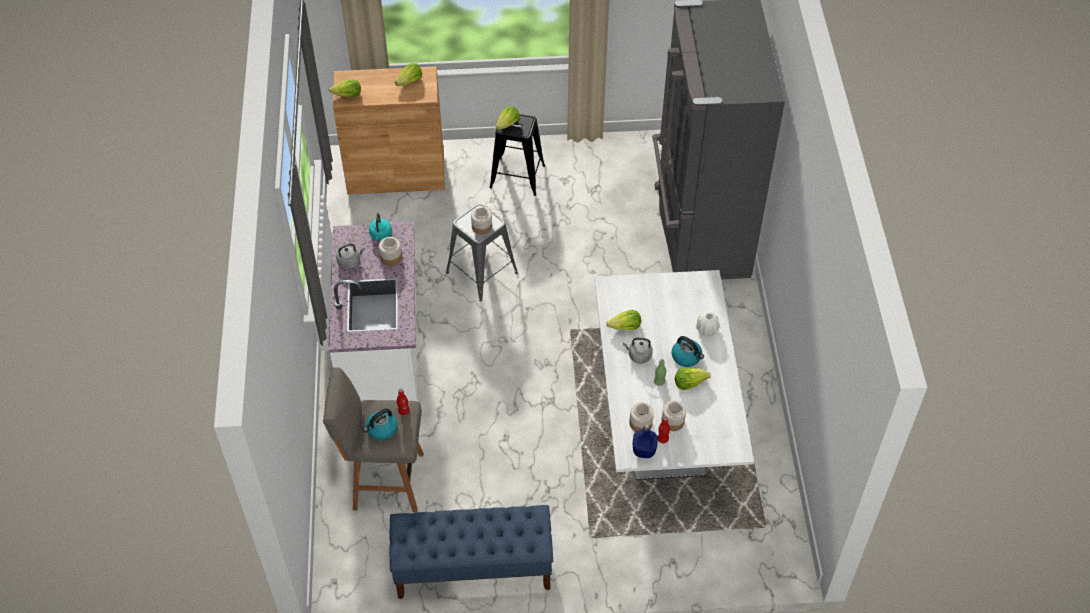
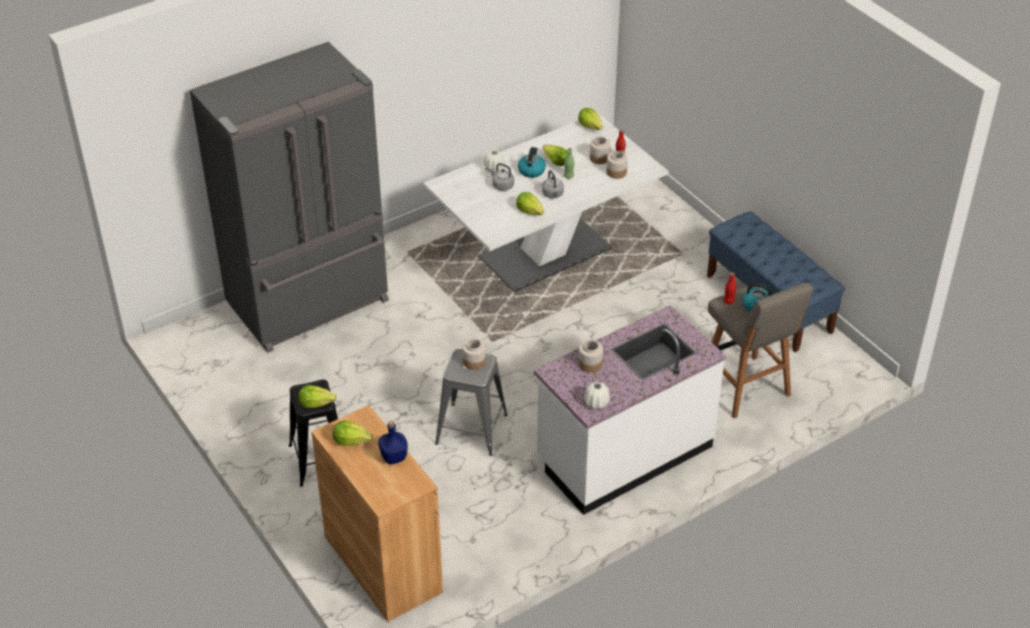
camera: 120 degrees left, 10 degrees down
lettuce [329,79,361,97] -> lettuce moved to [578,108,603,130]
grey kettle [336,244,365,269] -> grey kettle moved to [489,163,514,191]
turquoise kettle [369,213,392,241] -> none
blue bottle [633,424,658,458] -> blue bottle moved to [378,421,408,464]
none -> white vase [584,382,610,409]

